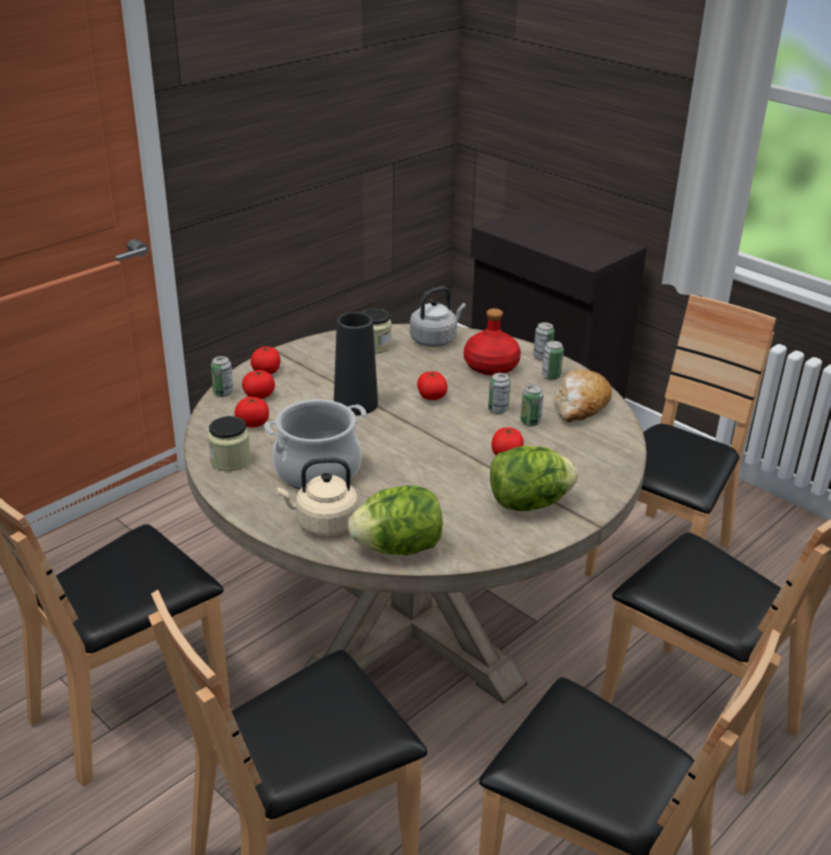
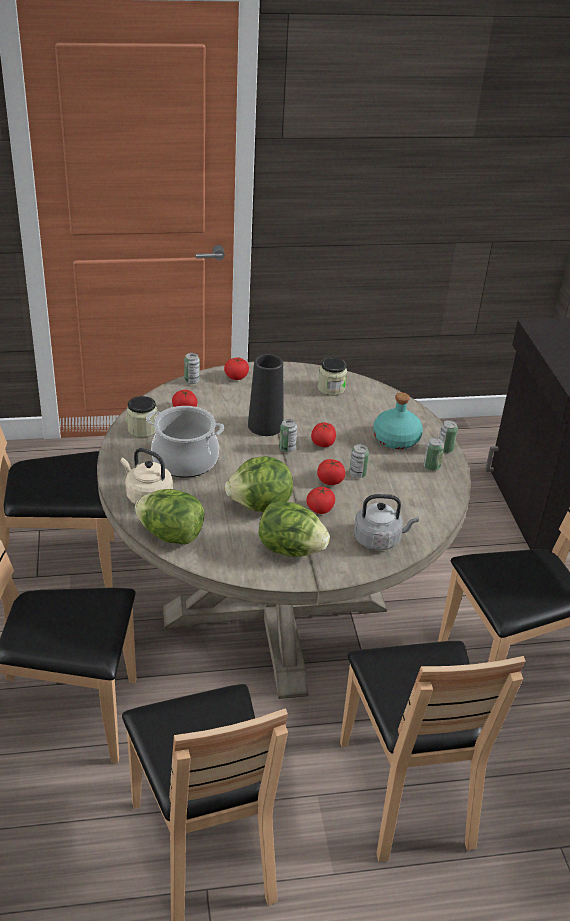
camera: 35 degrees right, 5 degrees up
tomato [242,370,275,399] -> tomato moved to [317,459,345,485]
grey kettle [410,286,466,347] -> grey kettle moved to [354,494,419,550]
red bottle [464,308,521,375] -> turquoise bottle [373,392,423,449]
can [520,384,544,426] -> can moved to [279,419,297,452]
bread [553,370,612,422] -> none
none -> lettuce [225,456,293,512]

